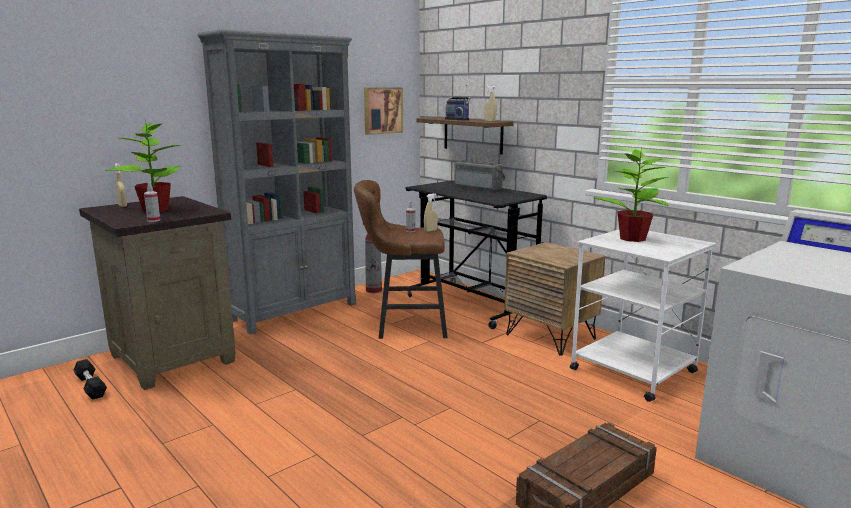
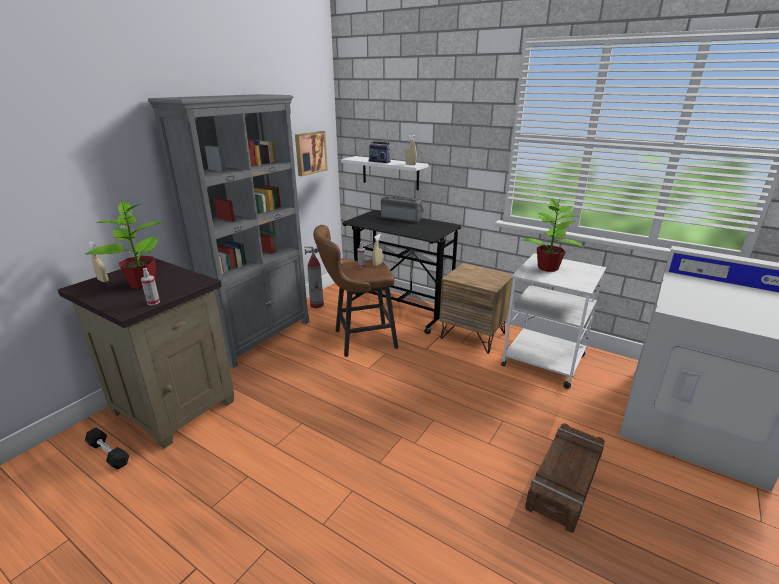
camera: 15 degrees left, 10 degrees up
brown shelf [416,117,513,155] -> white shelf [341,156,428,190]

